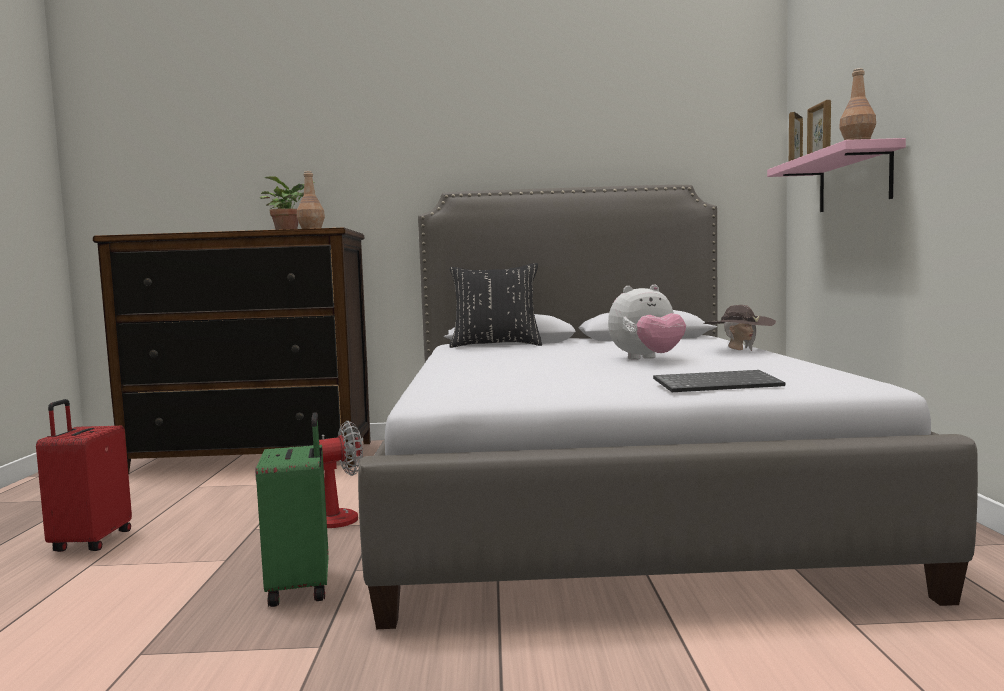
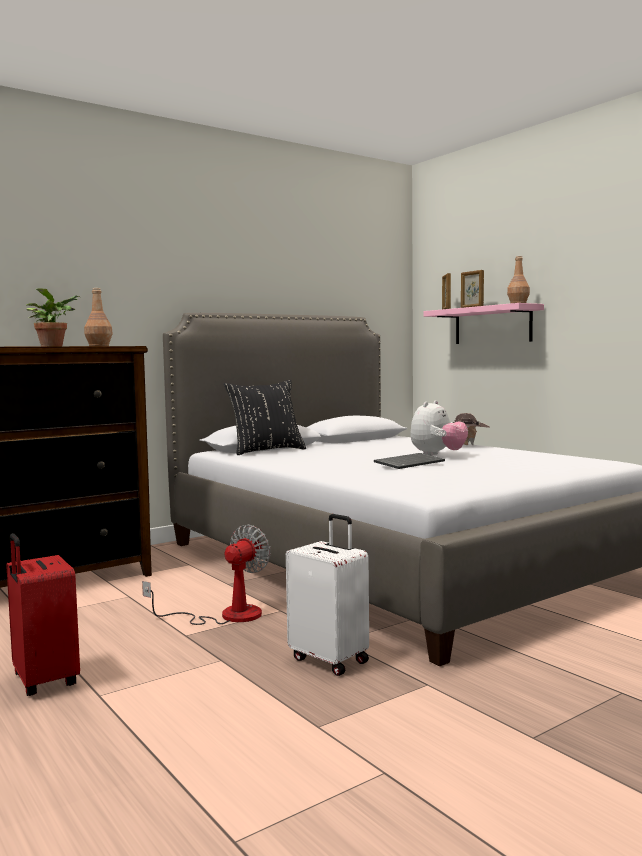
camera: 35 degrees left, 0 degrees up
green suitcase [256,412,329,607] -> white suitcase [286,514,369,676]
keyboard [653,370,785,392] -> keyboard moved to [374,453,445,469]

